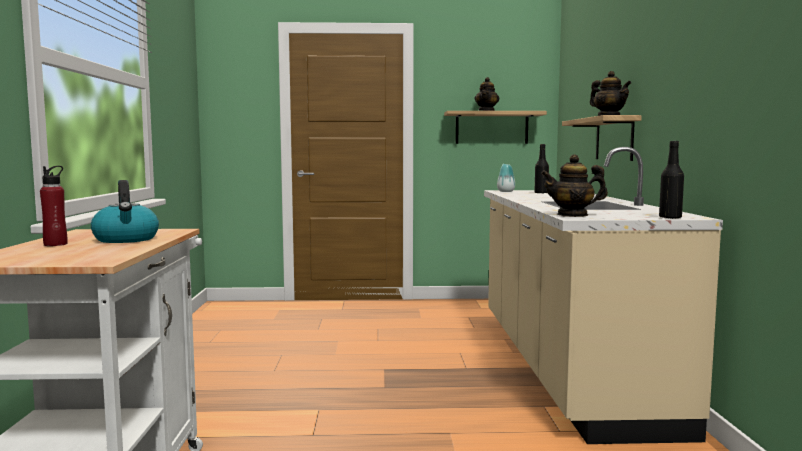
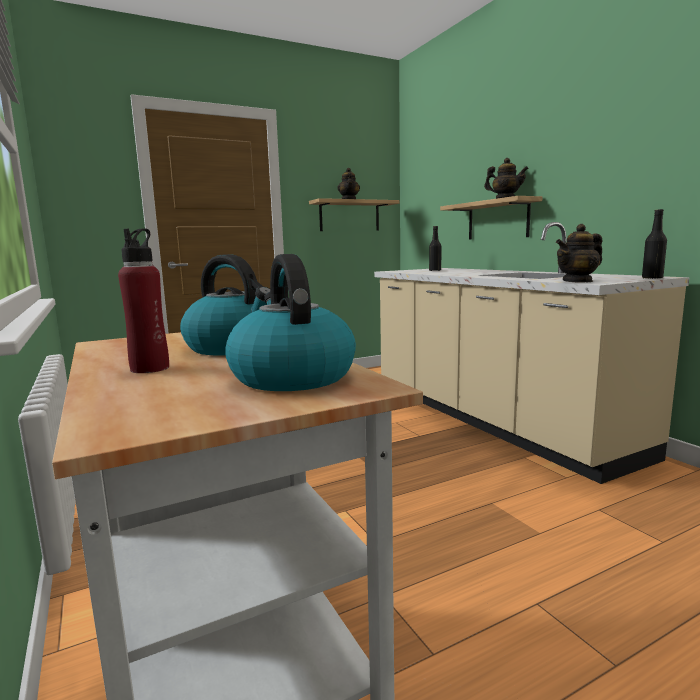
camera: 25 degrees left, 5 degrees up
vase [497,164,515,192] -> none
none -> kettle [225,254,356,391]

